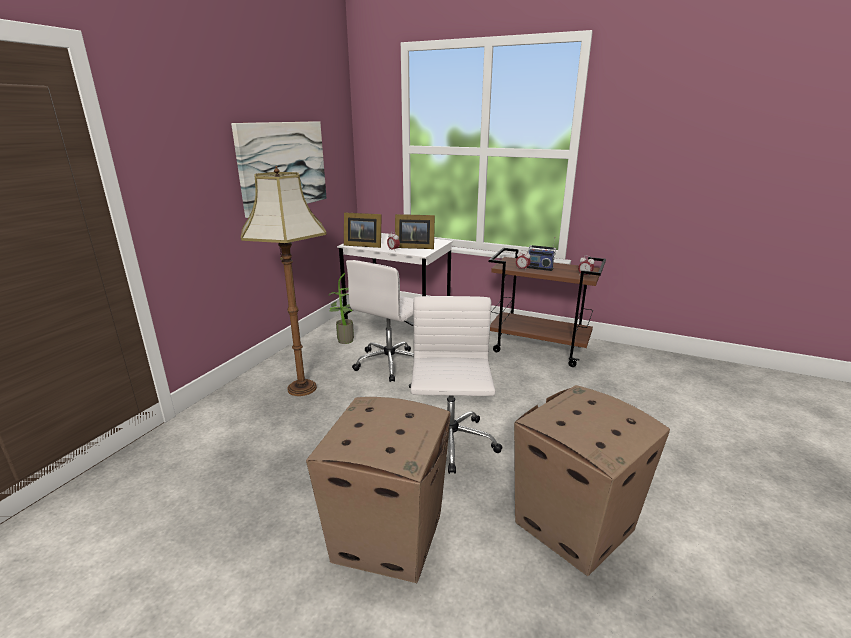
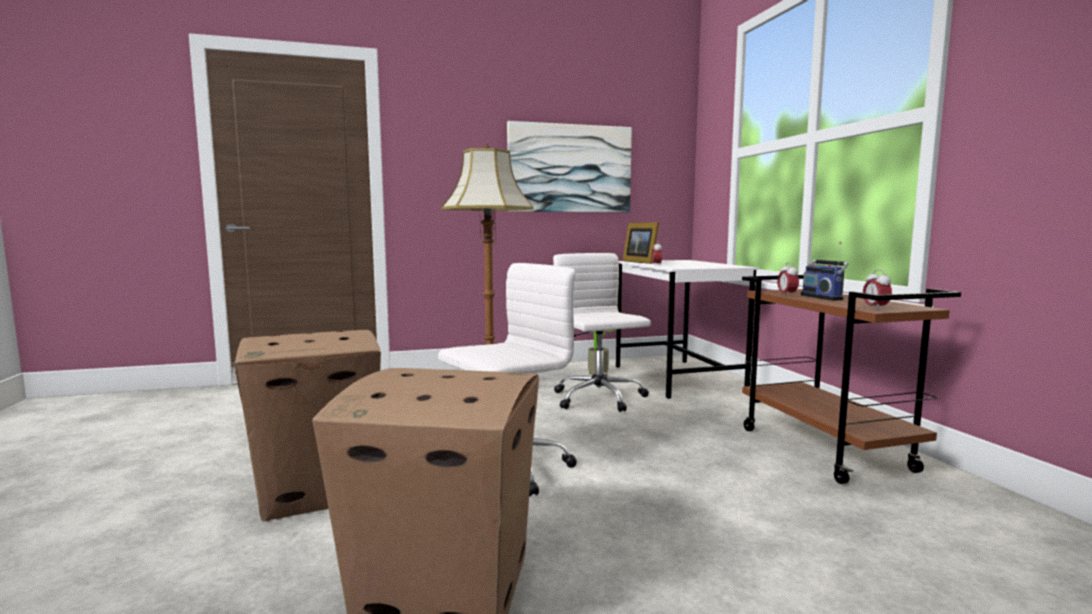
camera: 50 degrees right, 15 degrees down
white office chair [346,260,414,382] -> white office chair turned 75 degrees clockwise [553,253,651,412]
picture frame [395,214,435,249] -> none

